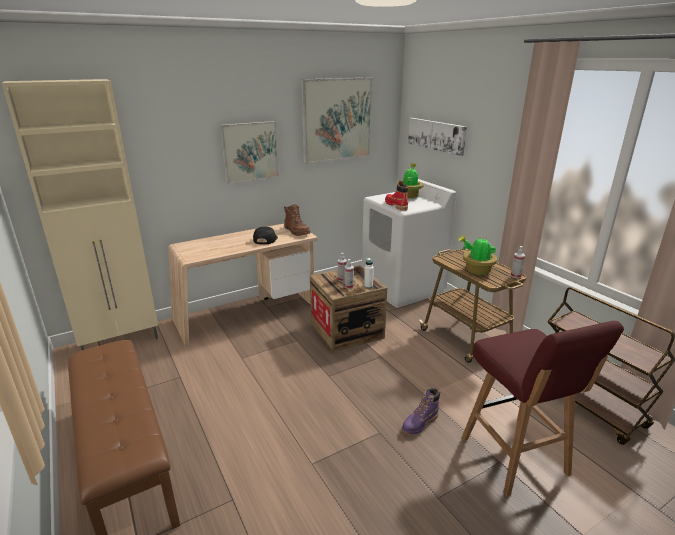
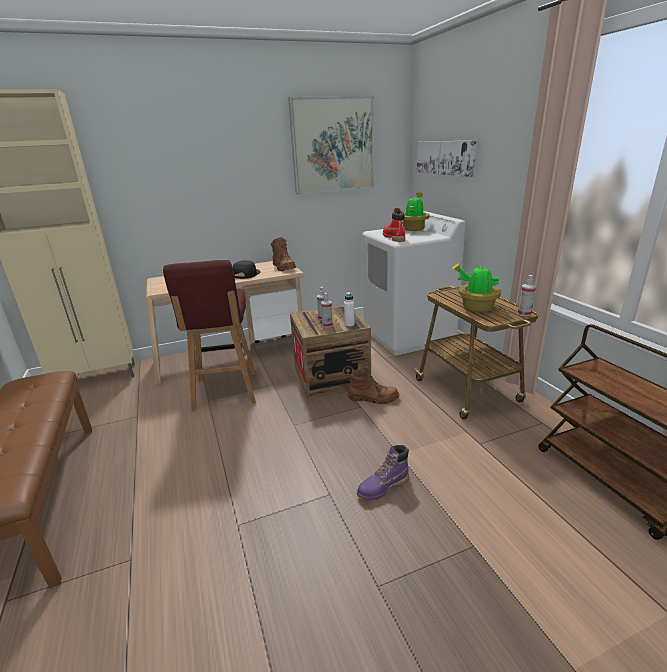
camera: 10 degrees right, 0 degrees up
picture [220,121,279,184] -> none
red stool [462,321,624,496] -> red stool moved to [163,260,256,412]
none -> brown boot [346,367,400,404]

